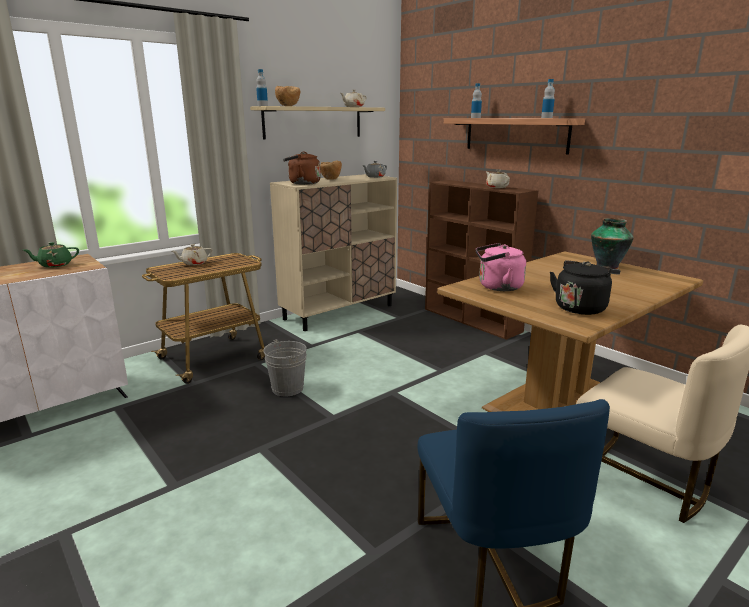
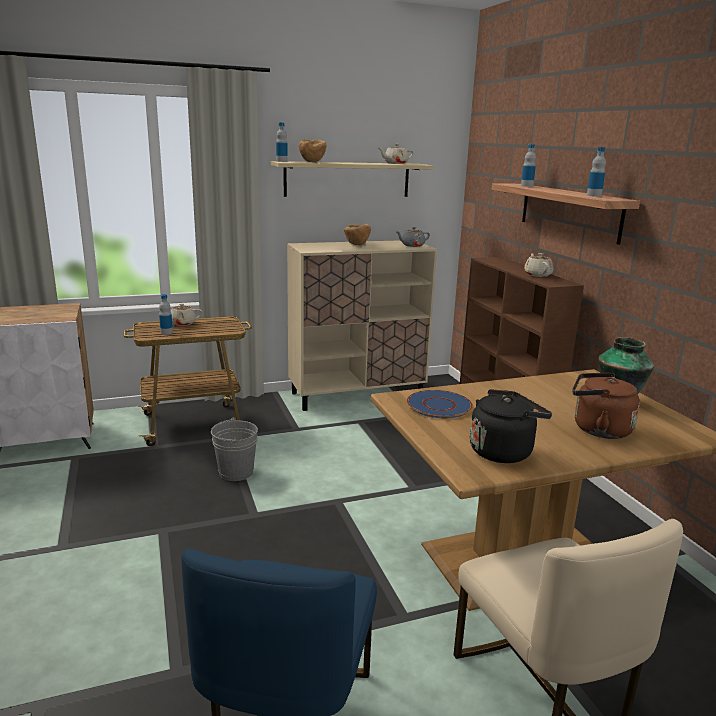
camera: 20 degrees right, 0 degrees up
green teapot [23,242,79,268] -> none
brown kettle [283,151,321,185] -> brown kettle moved to [572,373,640,439]
pink kettle [476,243,526,291] -> blue plate [407,390,473,418]
none -> bottle [159,294,173,335]

